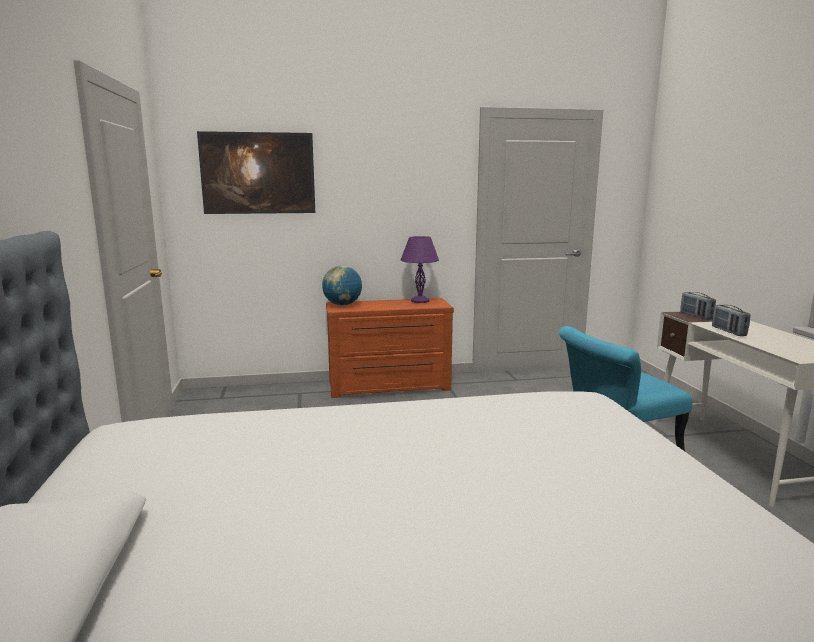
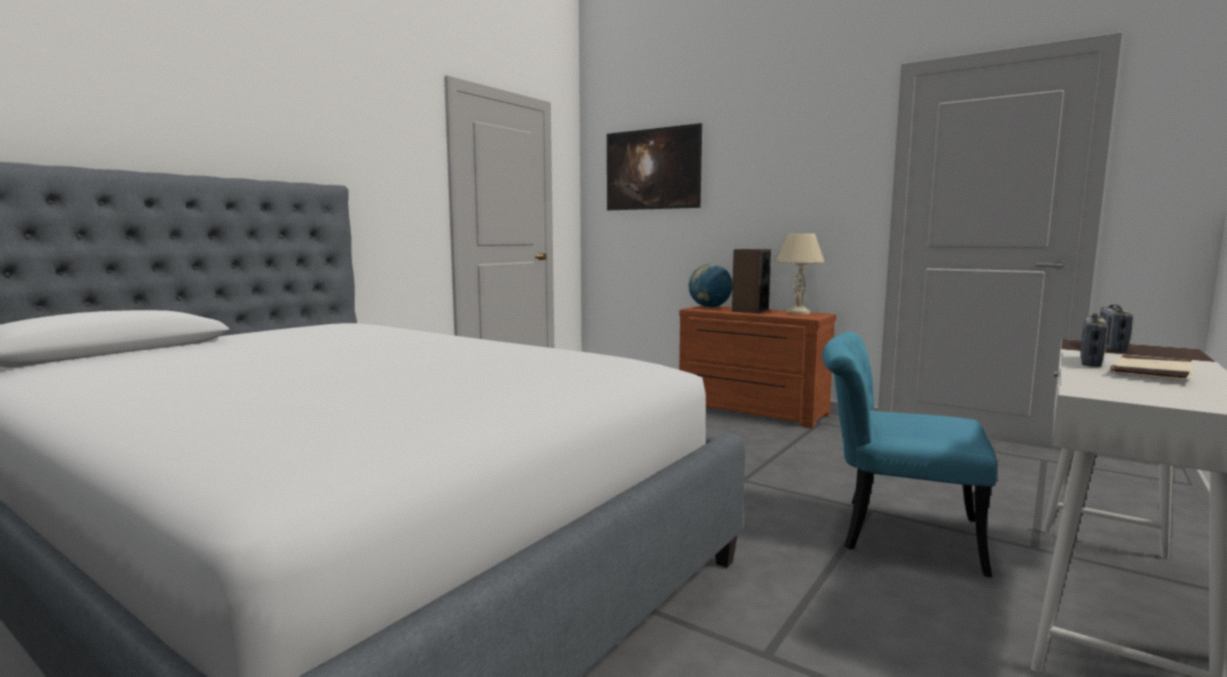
camera: 45 degrees right, 5 degrees down
purple table lamp [401,236,439,303] -> beige table lamp [776,233,824,314]
none -> speaker [732,249,771,313]
none -> beige book [1110,355,1194,381]

